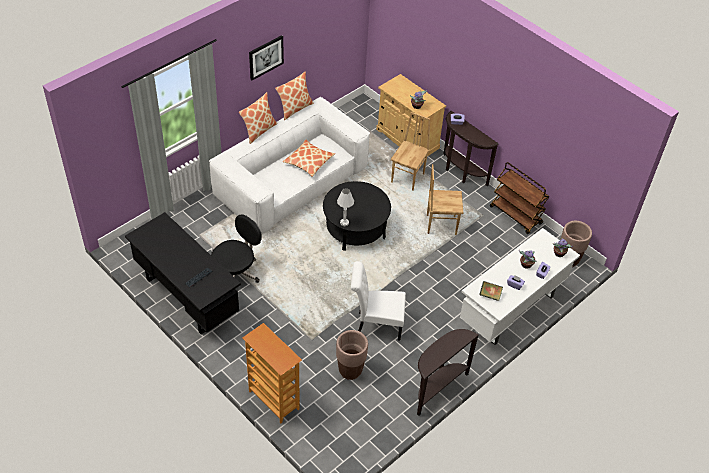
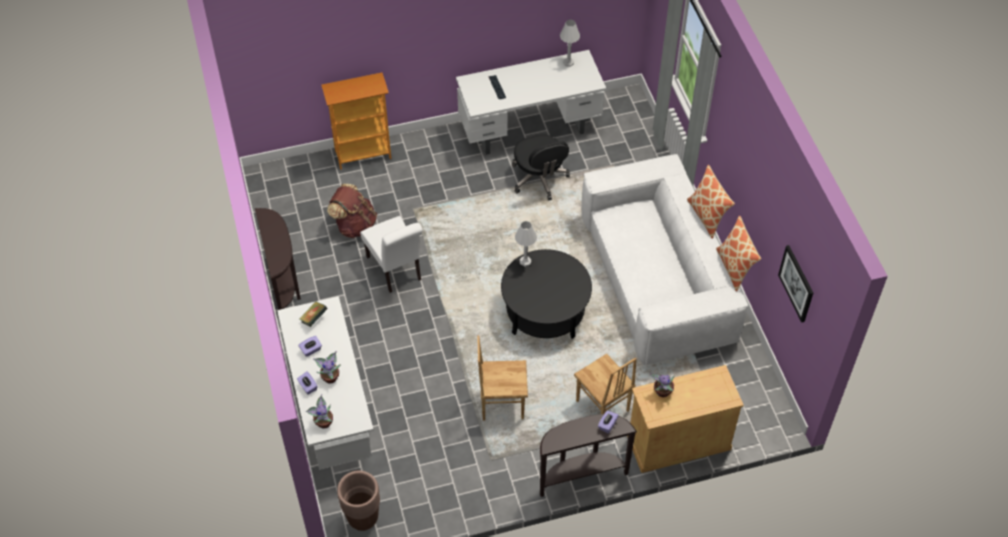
camera: 120 degrees right, 5 degrees up
black desk [125,212,241,334] -> white desk [456,50,606,155]
picture [249,35,284,80] -> picture moved to [778,245,813,323]
pillow [283,140,335,177] -> none
brown planter [336,330,368,380] -> brown backpack [327,184,377,238]
white chair [351,261,406,340] -> white chair turned 120 degrees clockwise [360,216,423,293]
brown chair [427,164,463,235] -> brown chair turned 120 degrees counterclockwise [477,335,528,420]
brown cart [490,162,549,234] -> none
none -> white table lamp [560,20,580,67]

